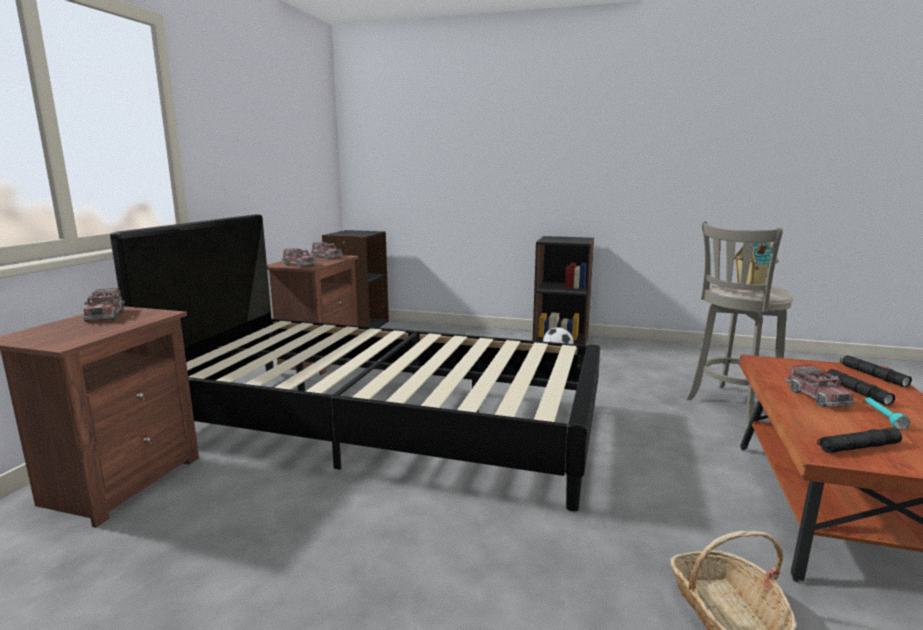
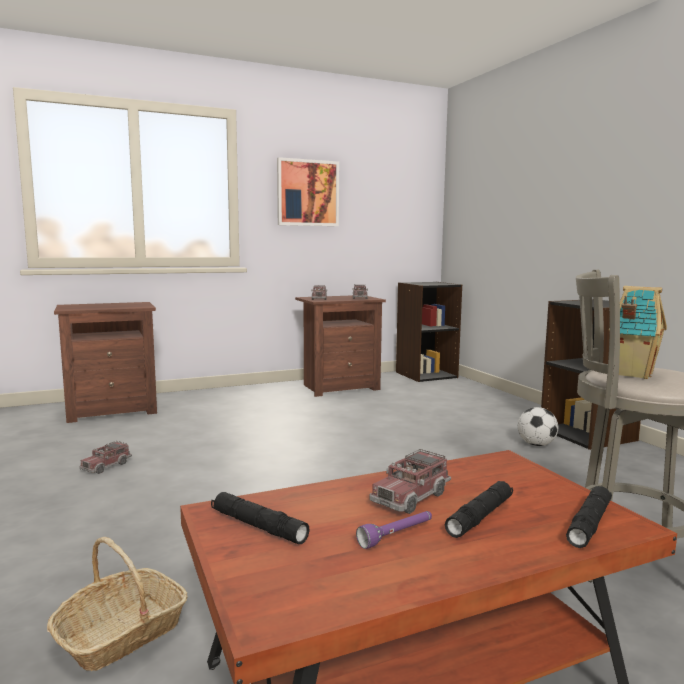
camera: 50 degrees right, 5 degrees down
toy truck [82,288,125,322] -> toy truck moved to [79,441,132,474]
black bed [110,214,600,511] -> none
turquoise flashlight [865,397,910,429] -> purple flashlight [356,511,432,549]
none -> picture [277,157,339,226]

